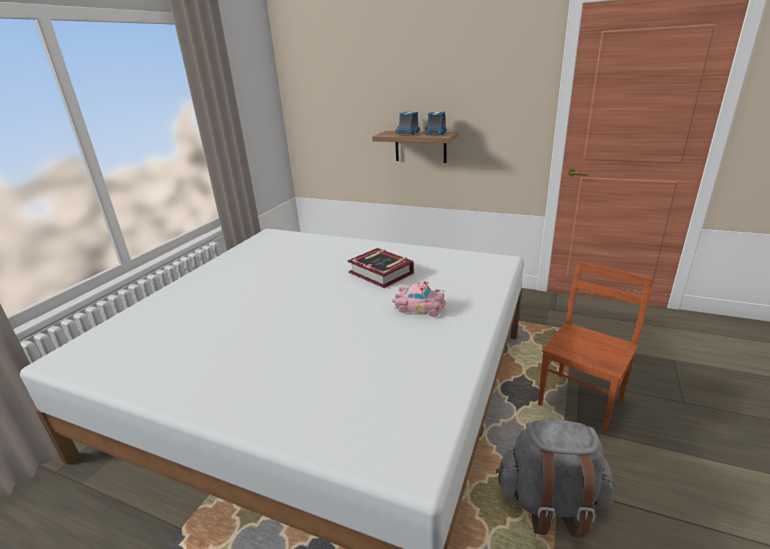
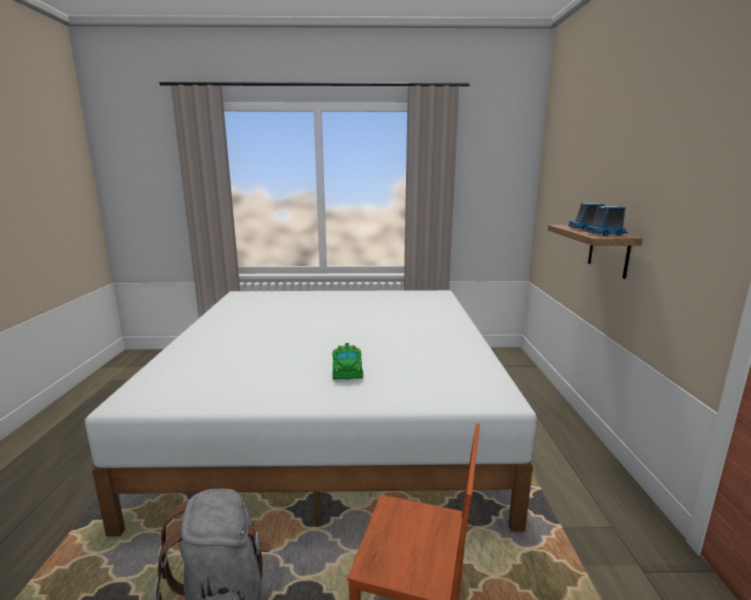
camera: 65 degrees right, 10 degrees down
book [348,248,414,288] -> none
pink toy car [392,281,446,317] -> green toy car [332,343,363,379]

